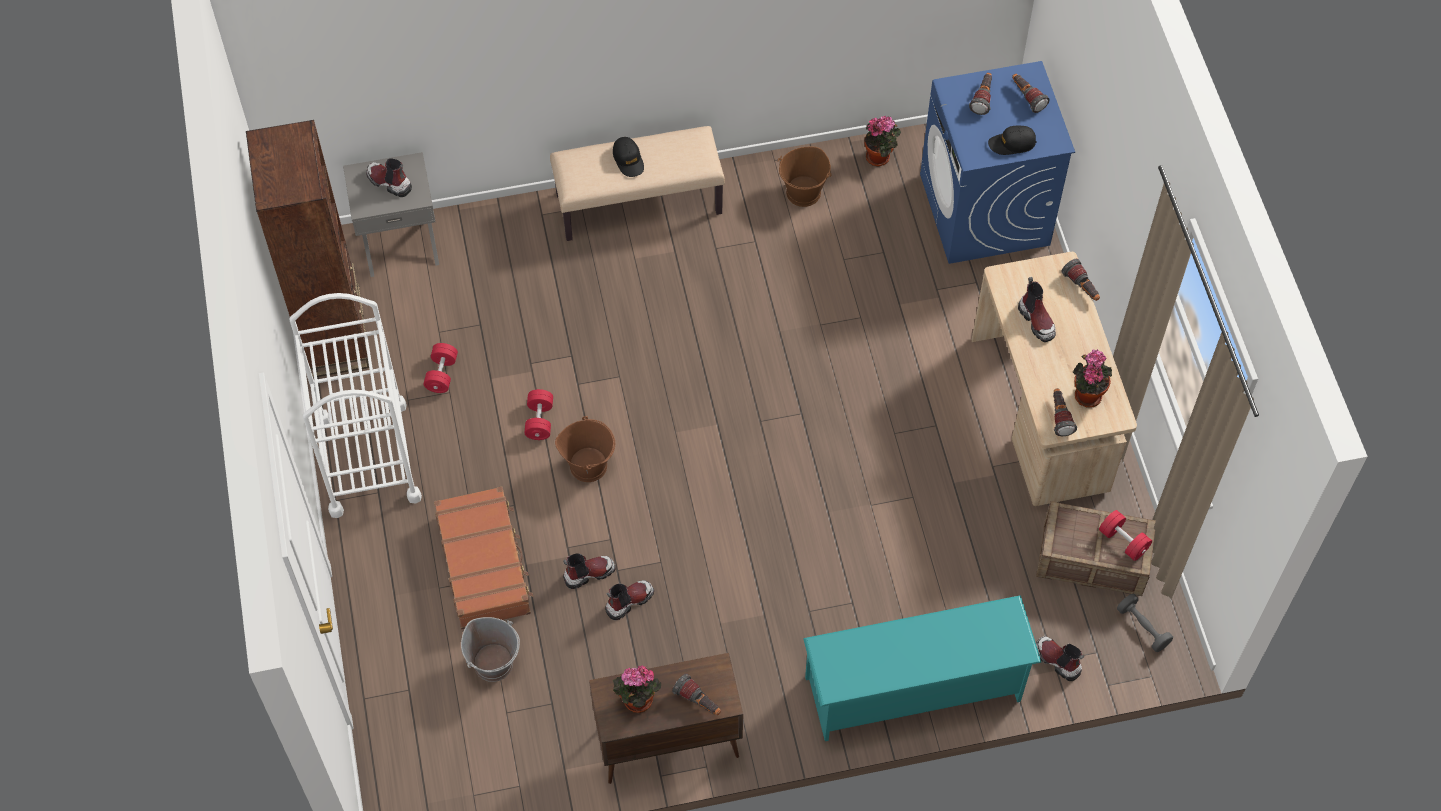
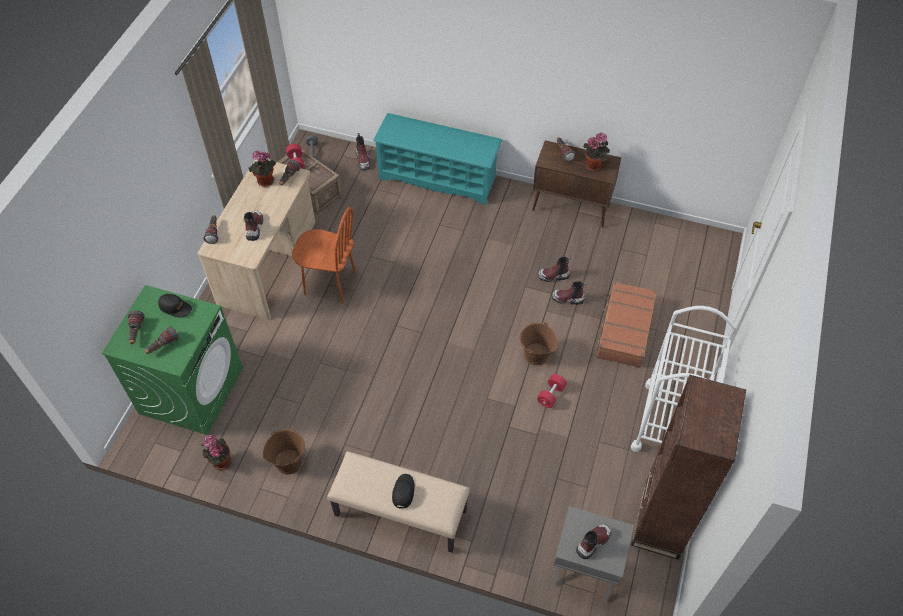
camera: 150 degrees left, 5 degrees down
boot [366,158,412,197] -> boot turned 105 degrees counterclockwise [576,524,612,559]
red dumbbell [424,343,458,393] -> none
grey bucket [461,617,520,682] -> none
blue washing machine [920,61,1075,264] -> green washing machine [101,285,243,435]
none -> brown chair [292,207,356,304]

